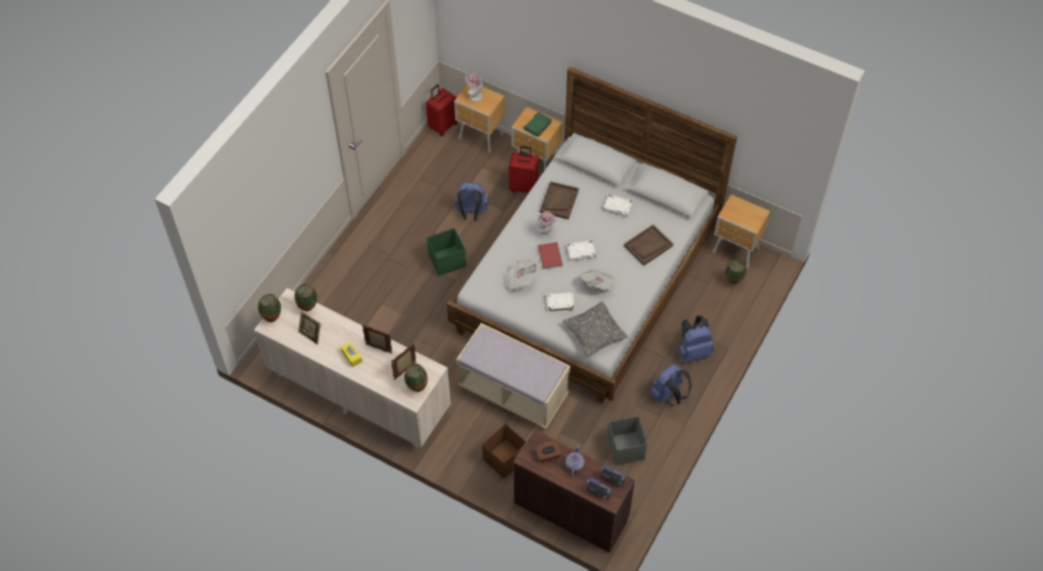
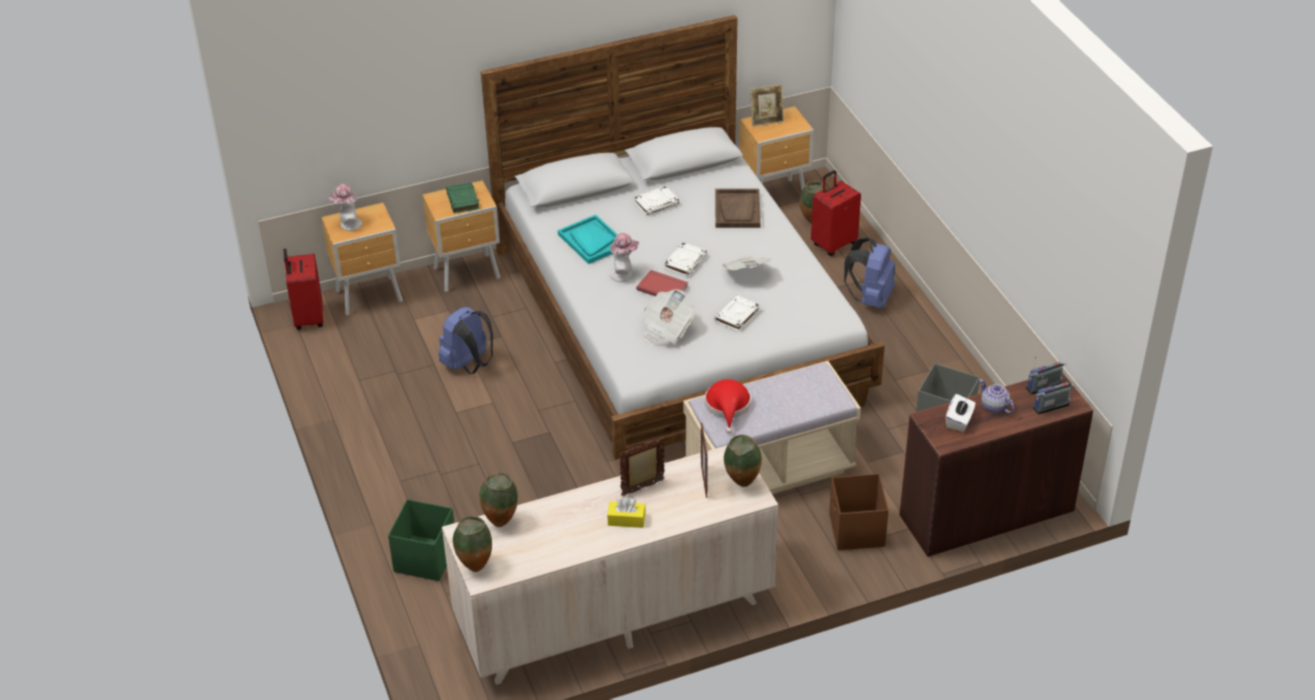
camera: 50 degrees left, 15 degrees down
picture frame [298,310,321,345] -> picture frame moved to [750,84,784,127]
green storage box [427,228,466,276] -> green storage box moved to [388,499,454,581]
red suitcase [509,146,539,193] -> red suitcase moved to [811,170,861,256]
brown tissue box [535,441,561,462] -> white tissue box [946,394,976,432]
brown tray [540,181,579,220] -> turquoise tray [558,215,617,264]
pillow [563,301,628,358] -> none
blue backpack [650,364,691,406] -> none
none -> red hat [705,379,751,434]

